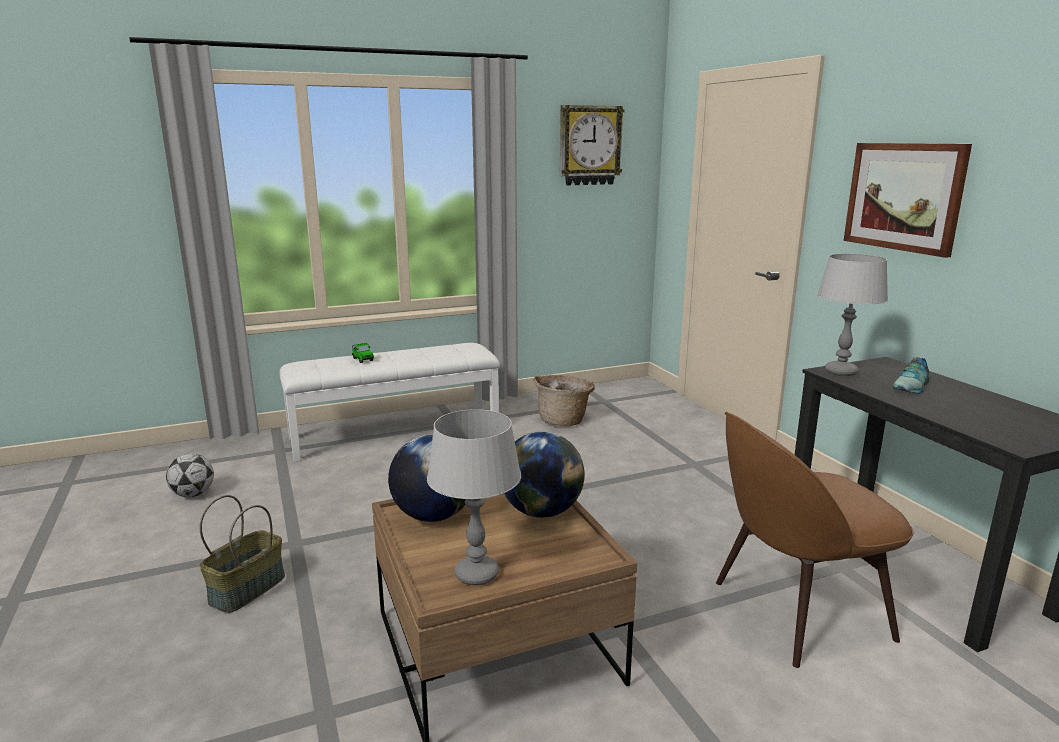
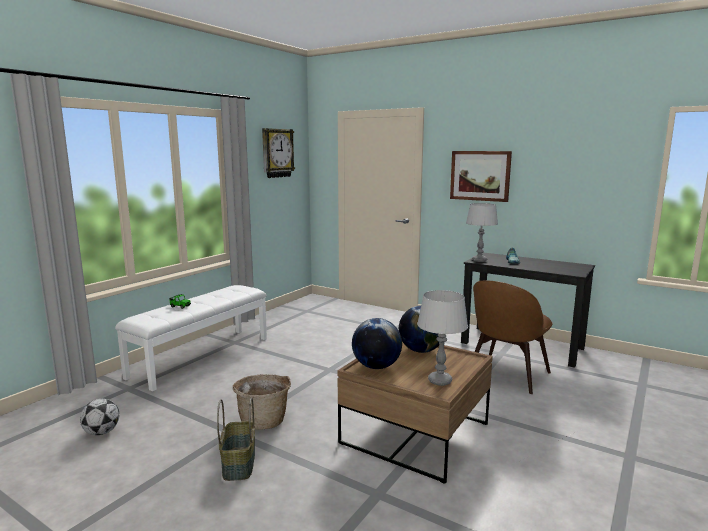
camera: 35 degrees left, 5 degrees down
basket [533,375,595,426] -> basket moved to [233,375,291,430]

